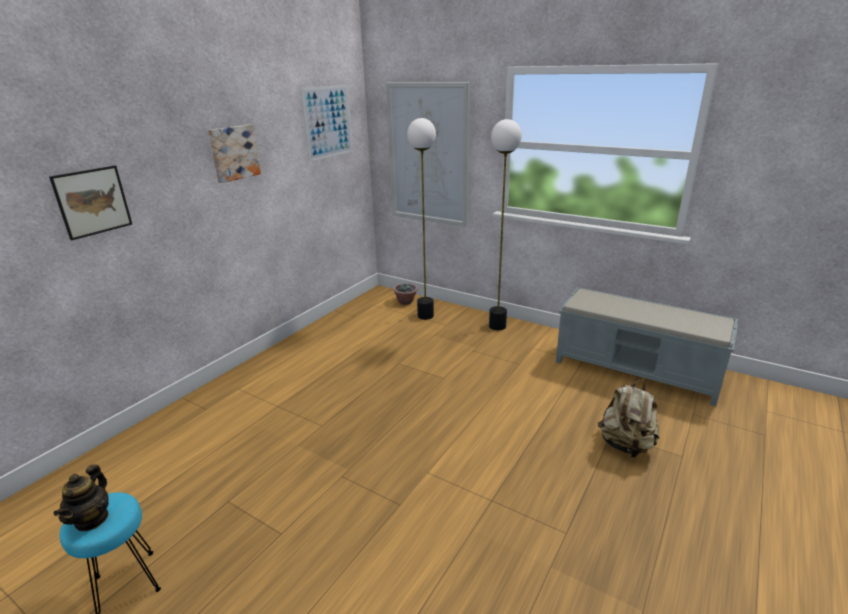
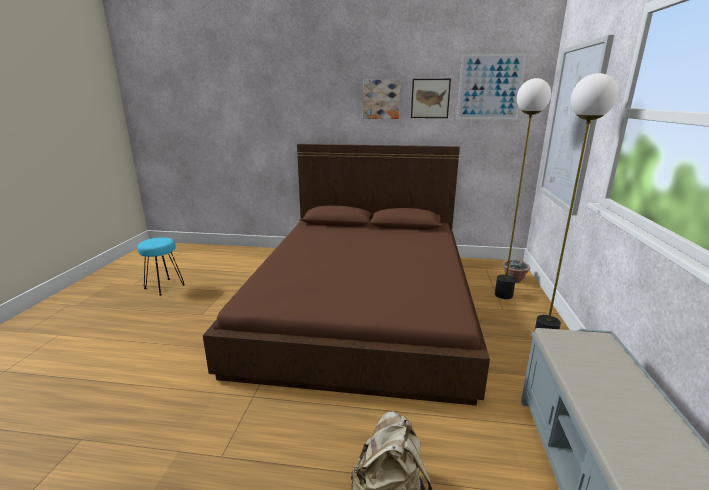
camera: 65 degrees right, 5 degrees down
picture [49,166,132,240] -> picture moved to [411,79,451,118]
teapot [54,465,109,531] -> none
none -> brown bed [203,144,490,406]

